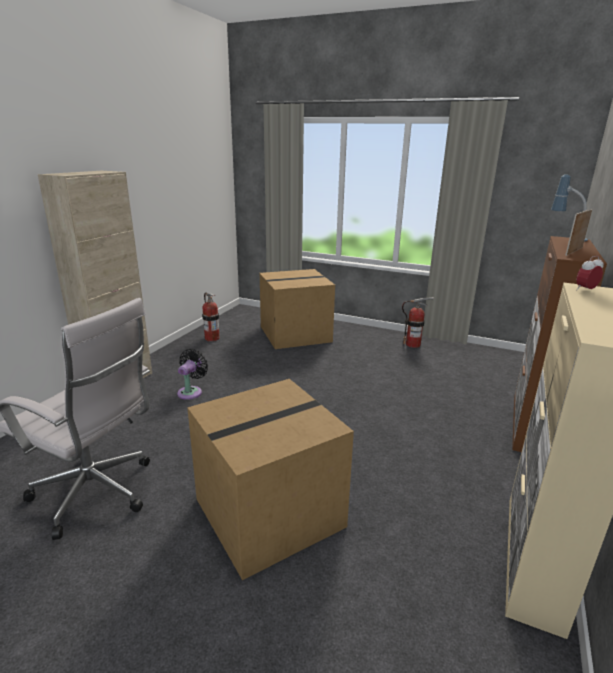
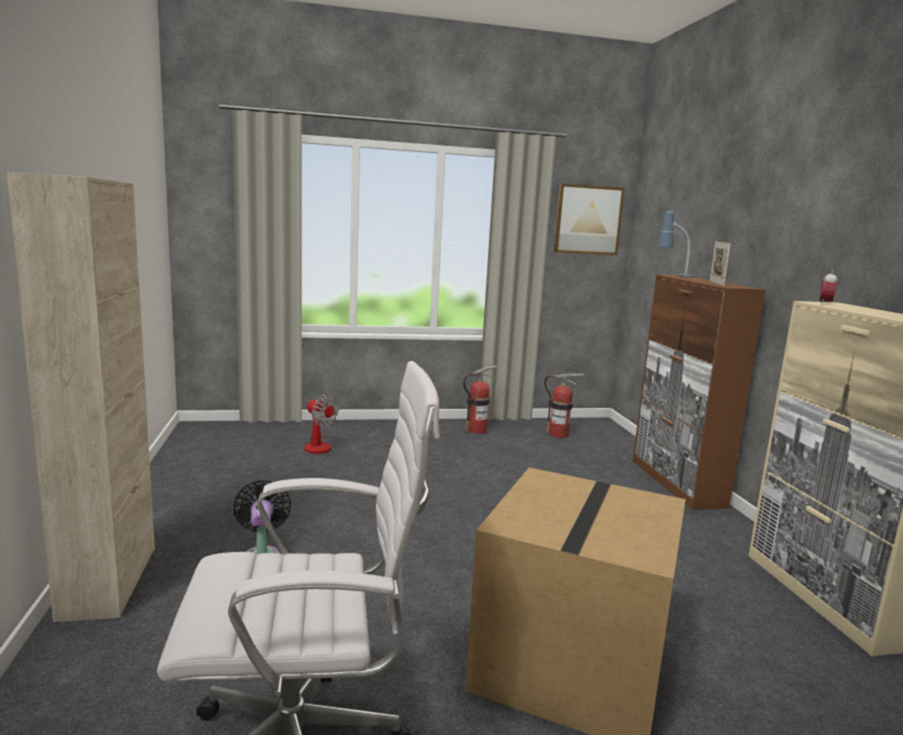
camera: 35 degrees left, 10 degrees down
fire extinguisher [202,292,220,342] -> fire extinguisher moved to [544,373,584,438]
cardboard box [260,269,335,349] -> fan [304,394,339,454]
none -> picture [554,184,625,255]

